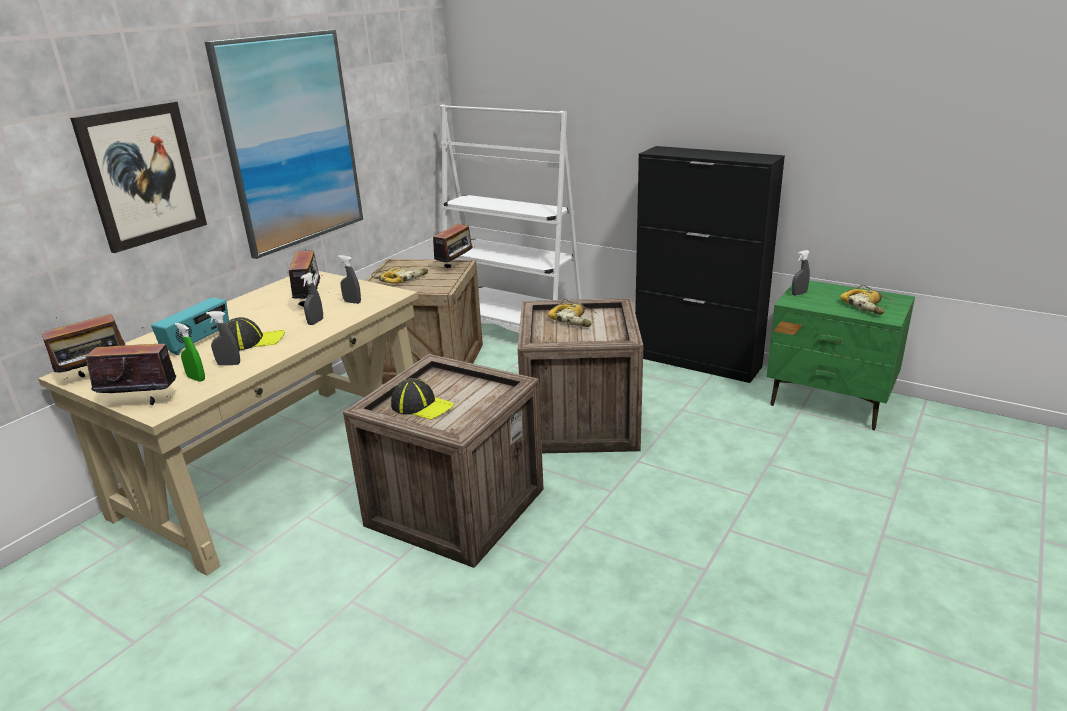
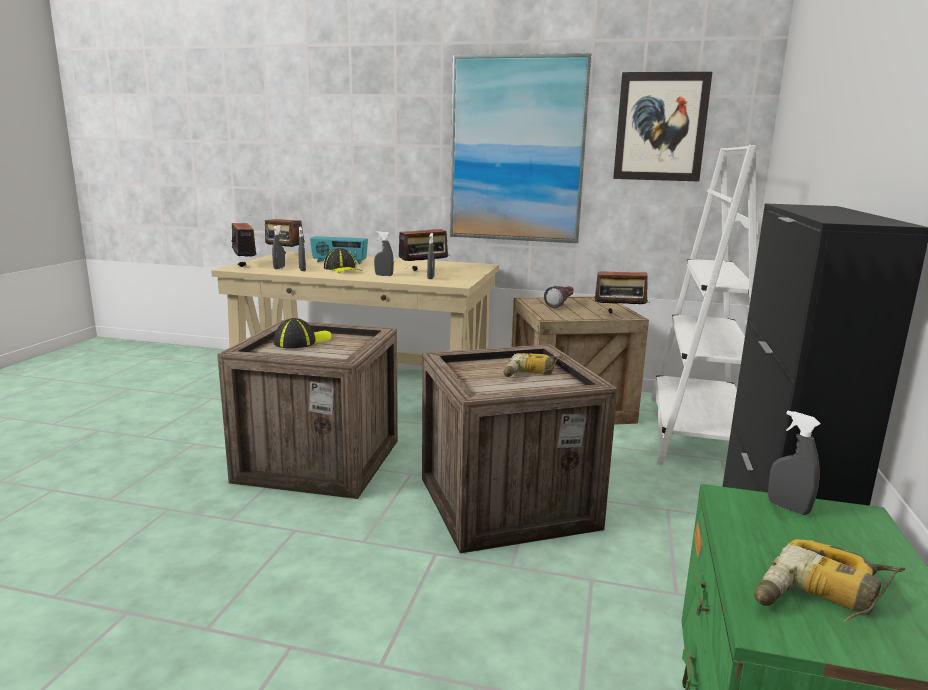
camera: 70 degrees right, 10 degrees down
picture [70,101,207,253] -> picture moved to [613,72,712,181]
green spray bottle [175,323,205,382] -> grey spray bottle [272,225,285,269]
power drill [371,266,428,284] -> flashlight [544,286,574,308]
cap [391,378,454,420] -> cap turned 150 degrees counterclockwise [274,318,332,348]

